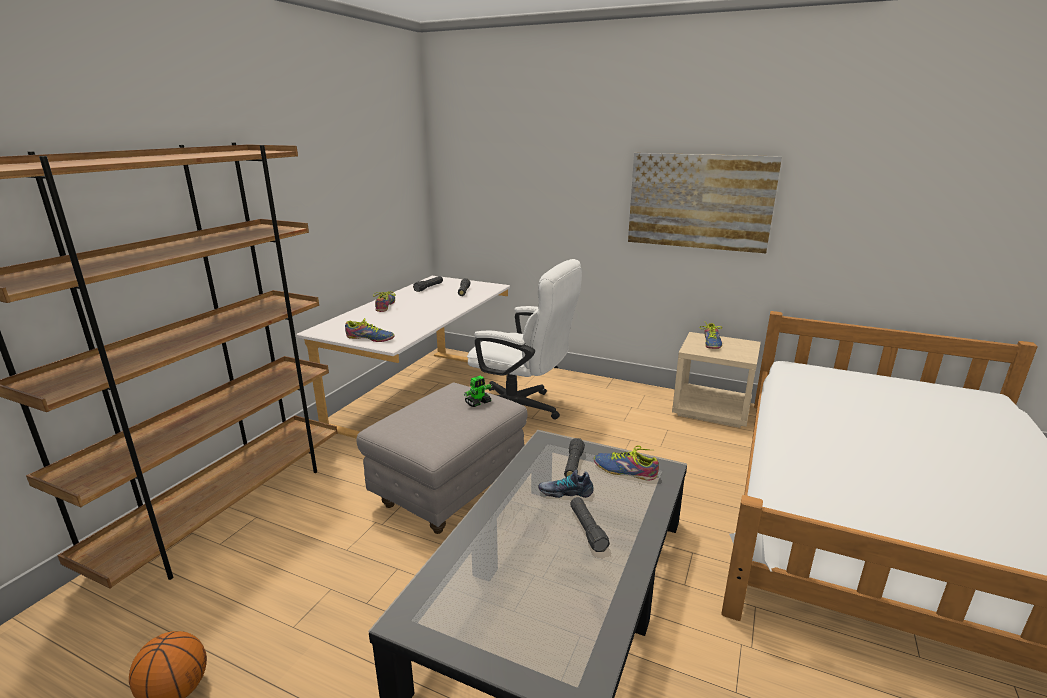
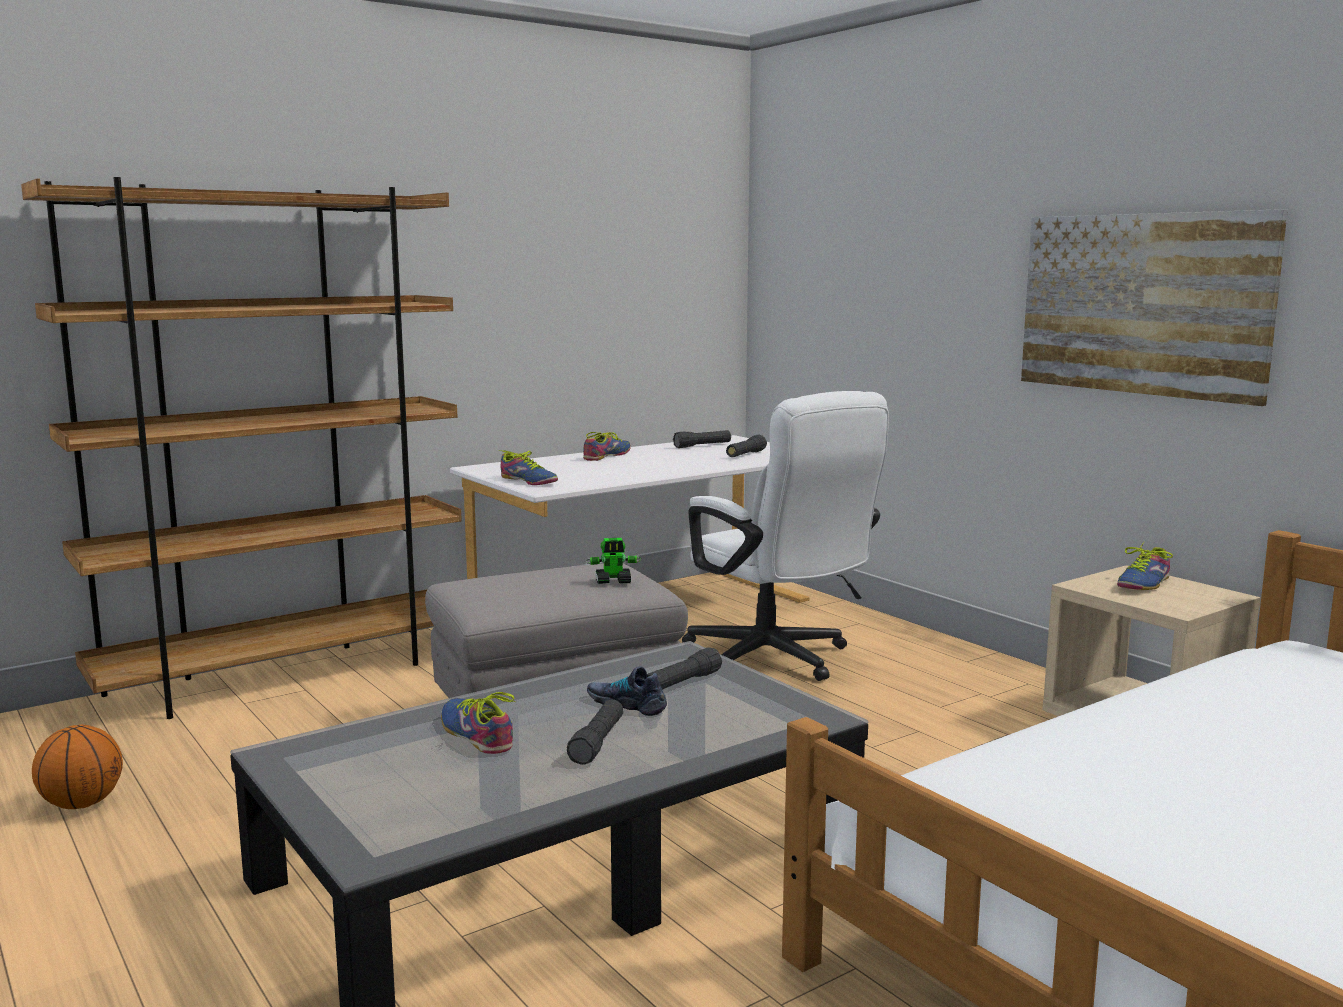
camera: 30 degrees right, 10 degrees down
shoe [594,446,659,481] -> shoe moved to [441,692,516,754]

